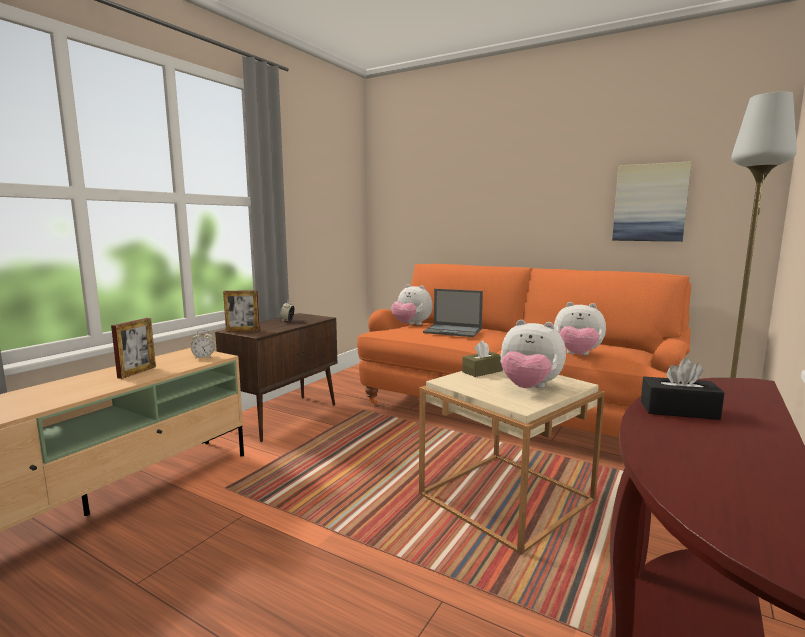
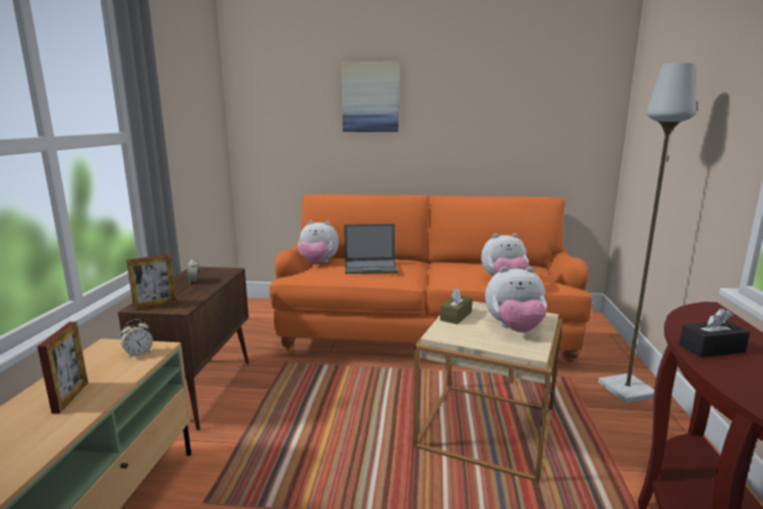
camera: 25 degrees left, 5 degrees up
picture [612,161,691,242] -> picture moved to [341,62,399,132]

